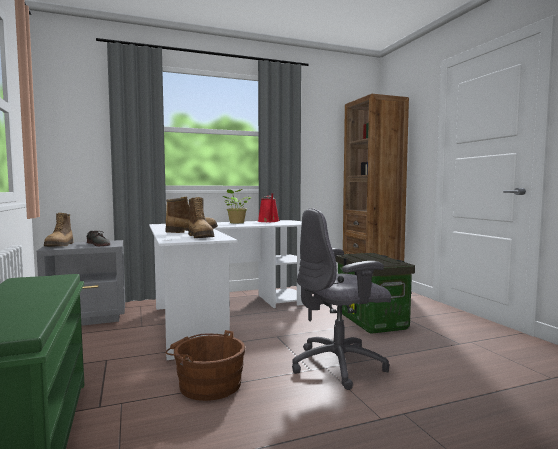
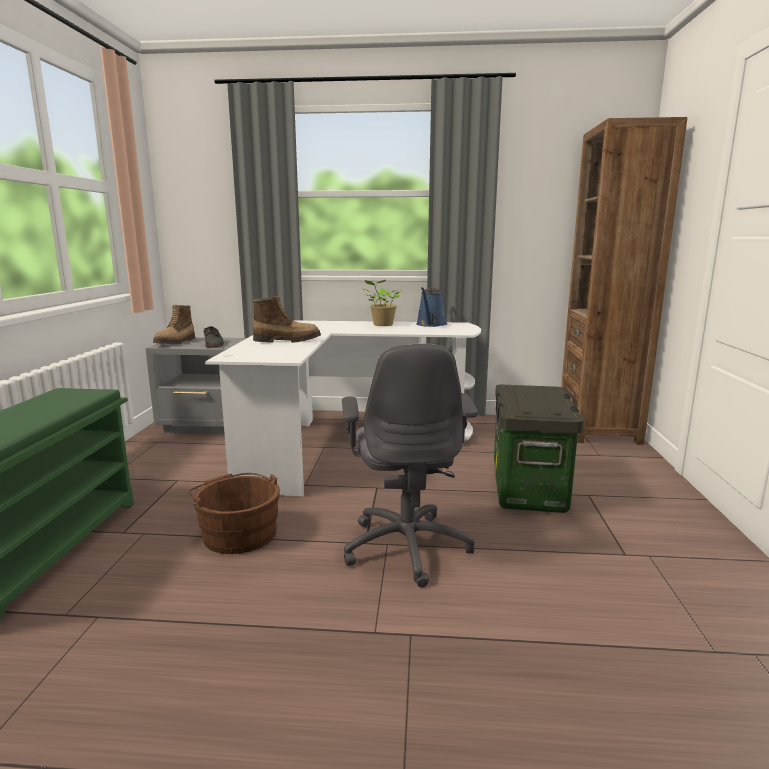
camera: 25 degrees right, 10 degrees up
boot [188,197,214,238] -> none
red watering can [258,193,279,222] -> blue watering can [416,287,447,327]
grey office chair [292,208,391,390] -> grey office chair turned 105 degrees counterclockwise [342,343,478,587]

